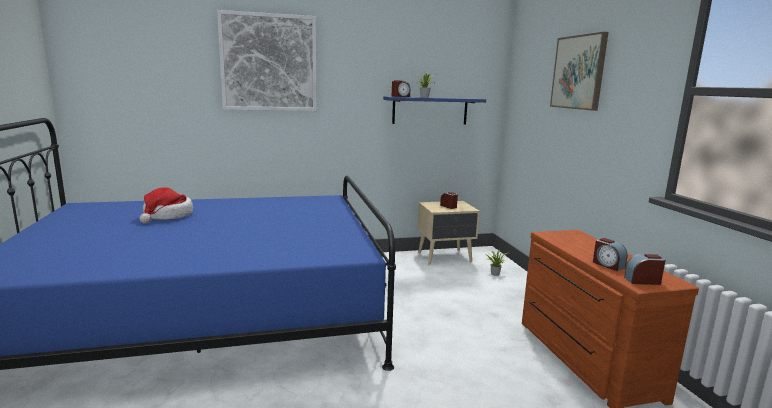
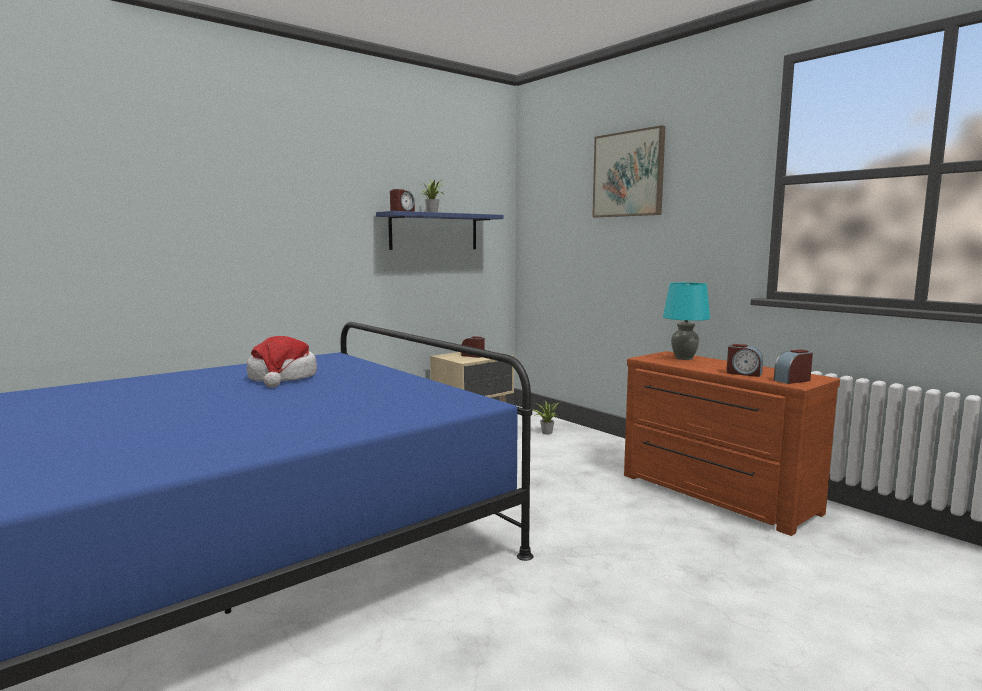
camera: 25 degrees left, 5 degrees down
hat [139,187,193,224] -> hat moved to [247,336,317,388]
picture [217,10,317,111] -> none
none -> turquoise table lamp [663,282,710,360]

